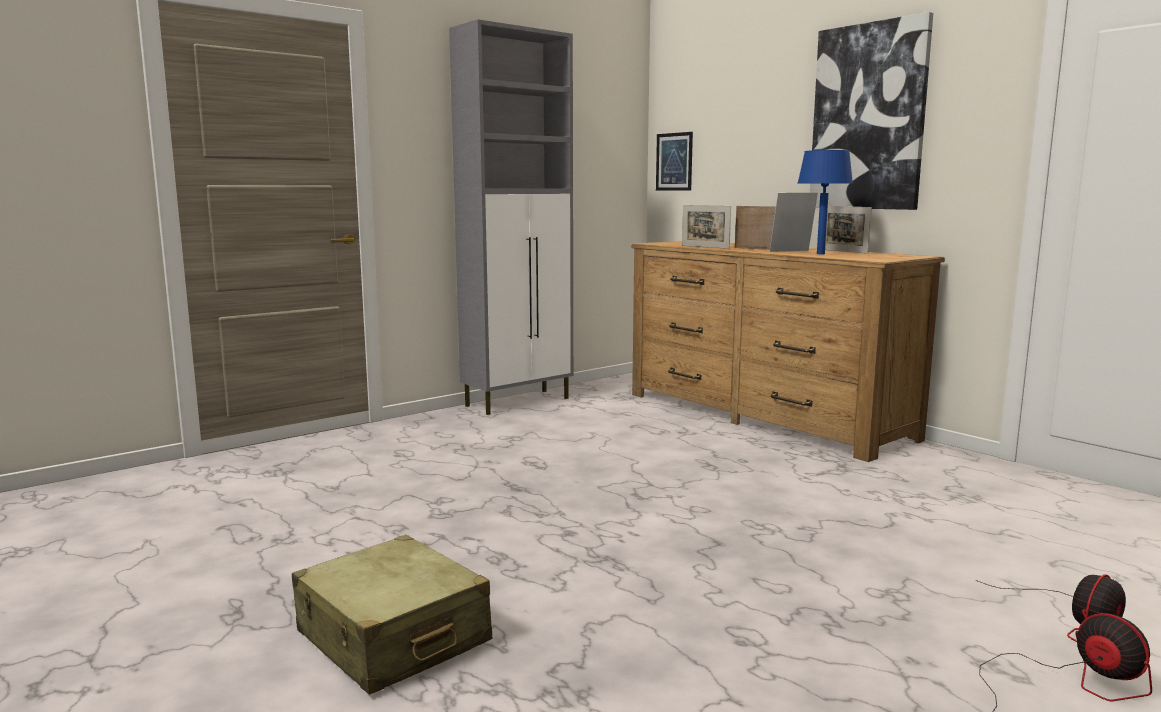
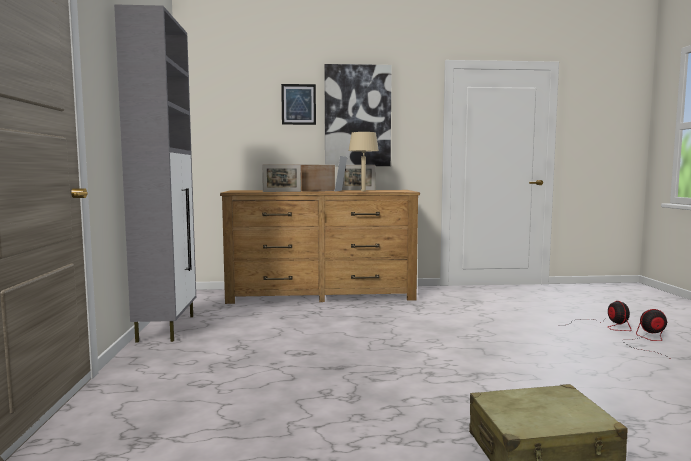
camera: 55 degrees left, 5 degrees down
picture [656,132,693,190] -> picture moved to [281,84,316,125]
blue table lamp [798,150,853,254] -> beige table lamp [348,132,379,191]

